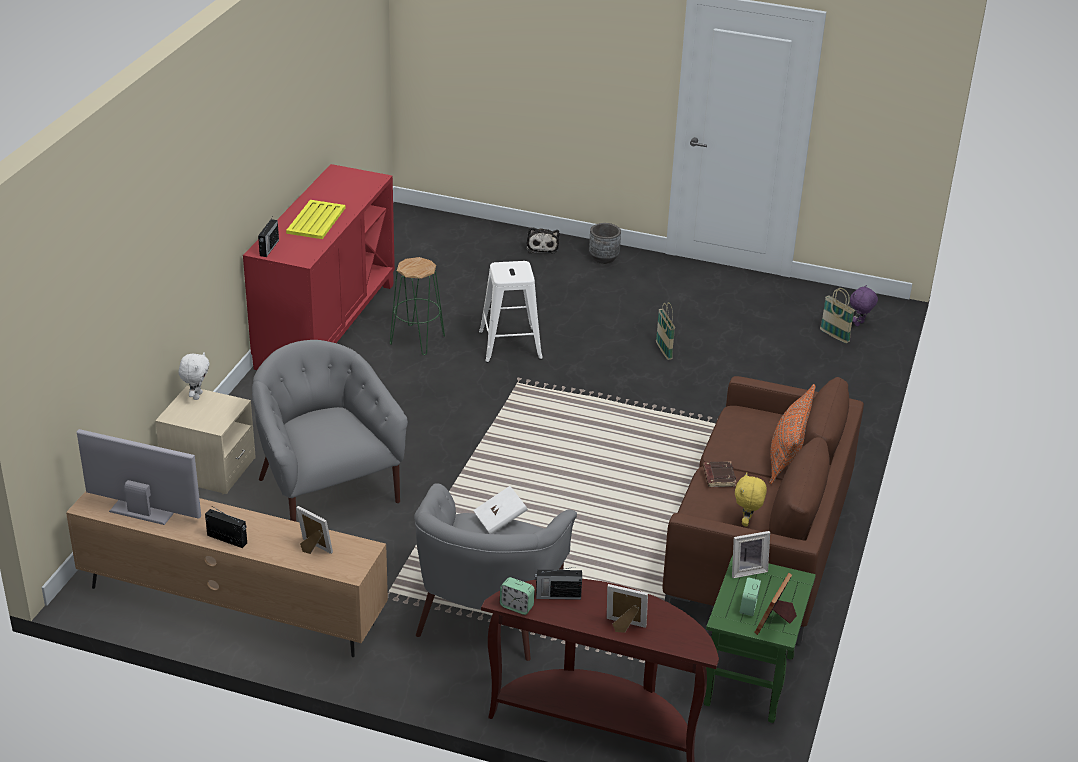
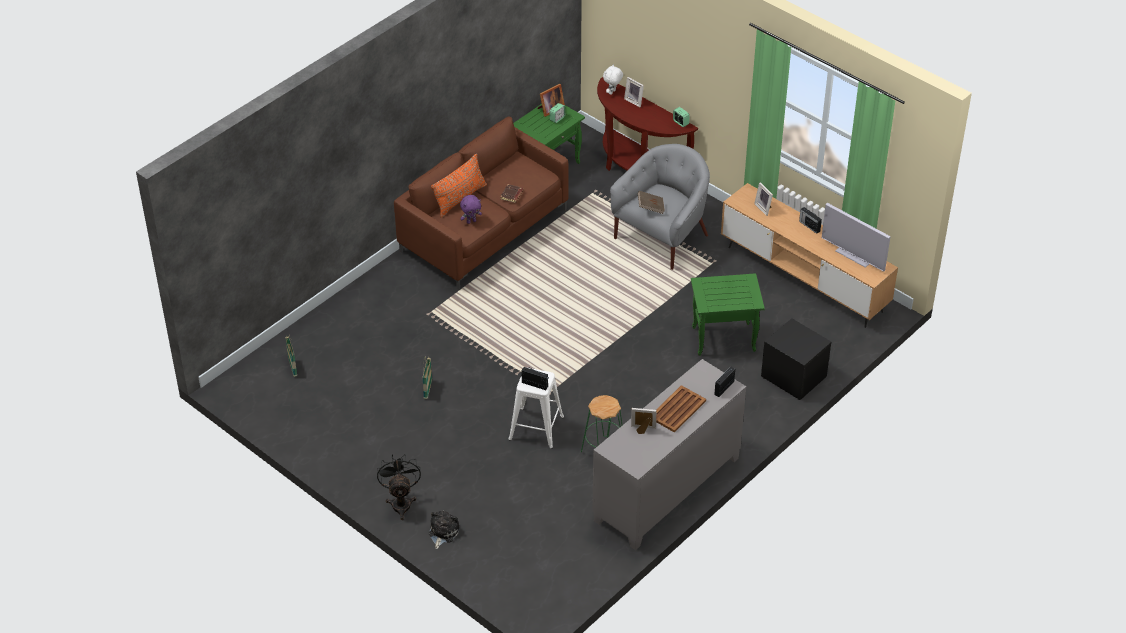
camera: 155 degrees left, 10 degrees up
beige nightstand [155,386,256,494] -> black nightstand [761,318,831,400]
white plush toy [179,352,210,400] -> white plush toy moved to [603,64,623,95]
red cabinet [243,164,395,370] -> grey cabinet [592,359,746,550]
grey armchair [252,340,408,522] -> green side table [691,273,765,356]
yellow tray [286,200,345,239] -> brown tray [656,385,706,433]
white book [473,486,528,534] -> brown book [638,191,665,214]
radio [535,567,582,600] -> radio moved to [521,367,549,390]
grey planter [589,223,621,264] -> black fan [377,454,421,520]
picture frame [732,531,770,578] -> picture frame moved to [631,408,657,434]
yellow plush toy [735,473,767,527] -> none
purple plush toy [850,285,878,327] -> purple plush toy moved to [460,195,482,224]

